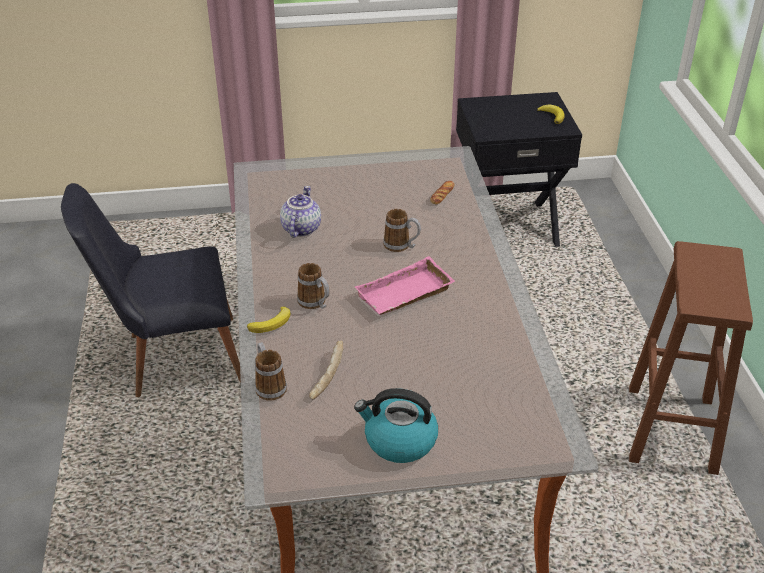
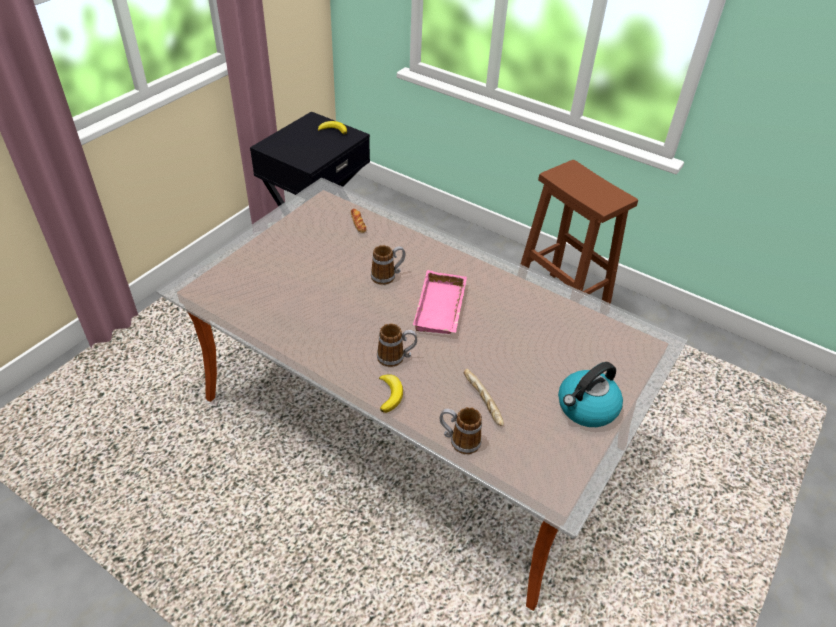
camera: 50 degrees left, 5 degrees up
black chair [61,183,241,397] -> none
teapot [280,186,321,238] -> none

